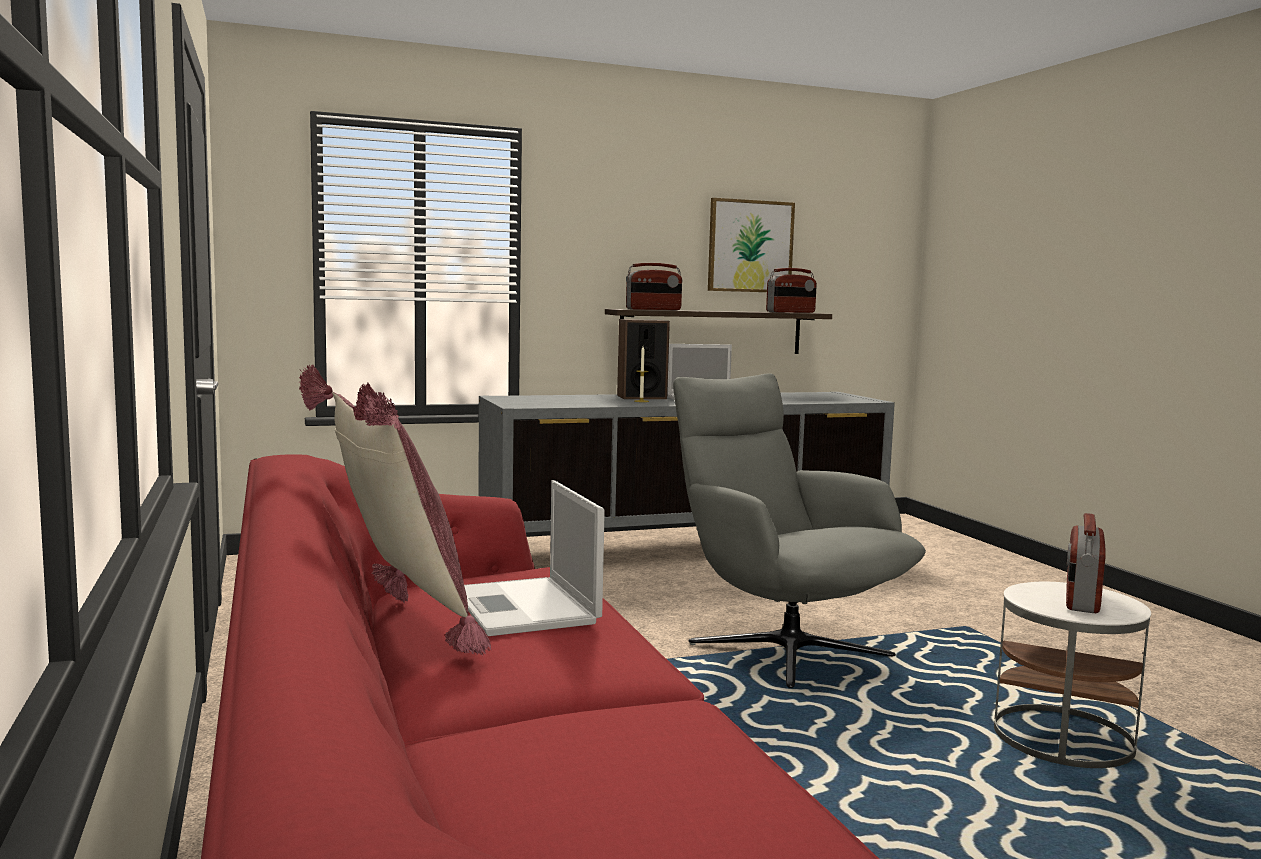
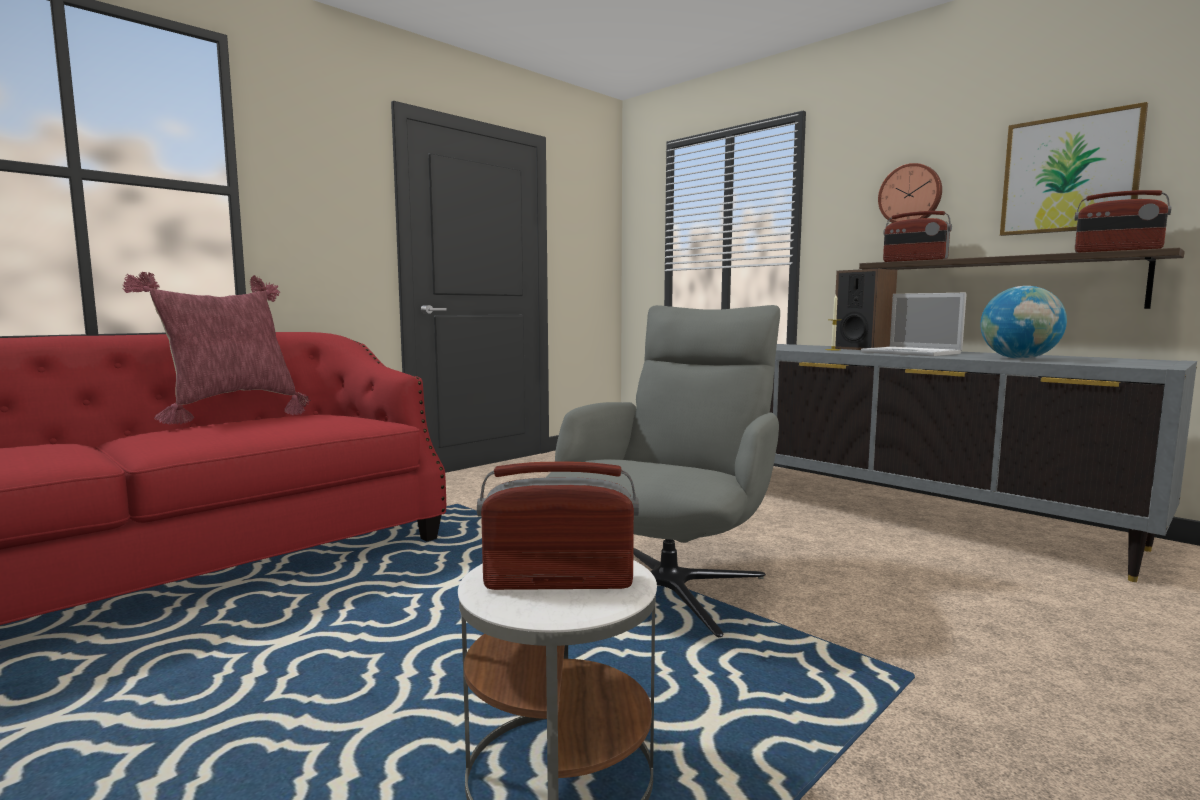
camera: 65 degrees right, 0 degrees up
laptop [464,480,605,636] -> none
none -> wall clock [878,163,942,223]
none -> globe [980,286,1067,359]

